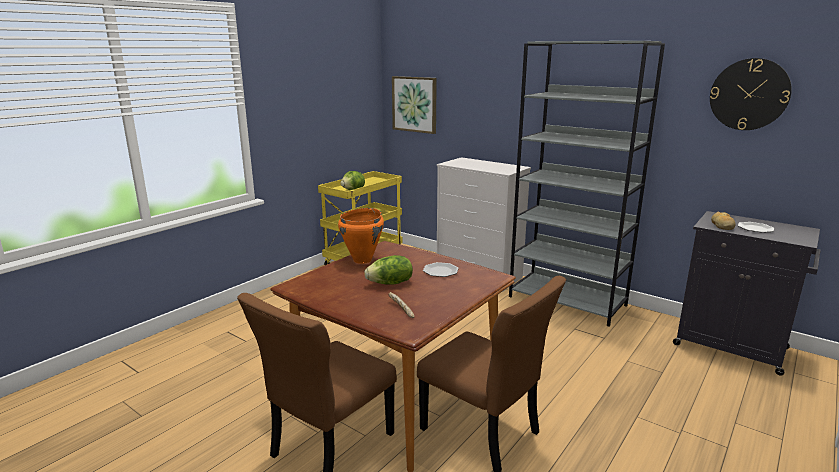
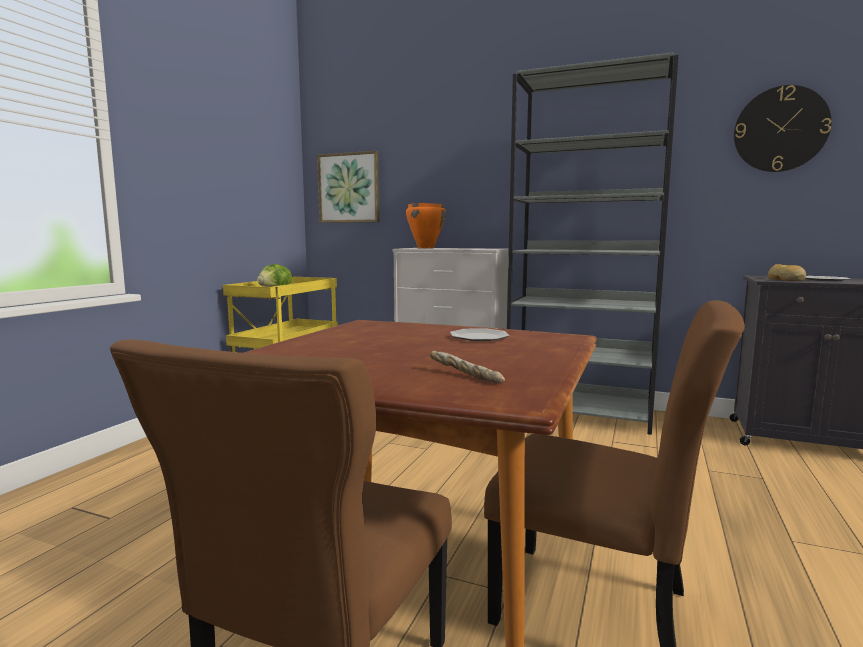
camera: 15 degrees left, 10 degrees down
orange cooking pot [338,208,384,264] -> orange cooking pot moved to [406,203,446,248]
lettuce [364,255,413,285] -> none

